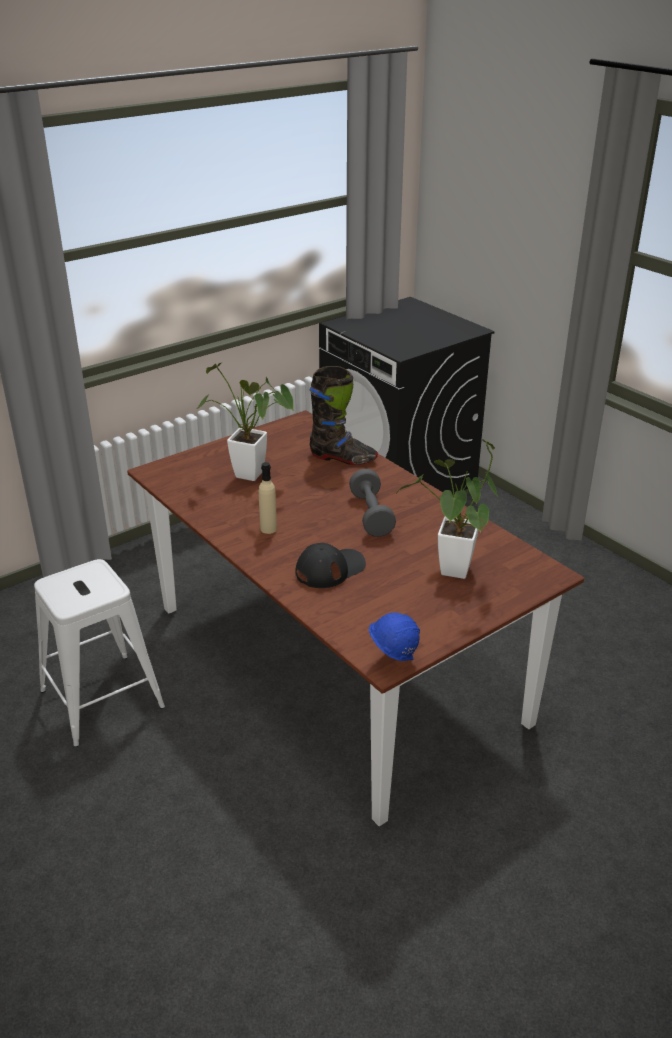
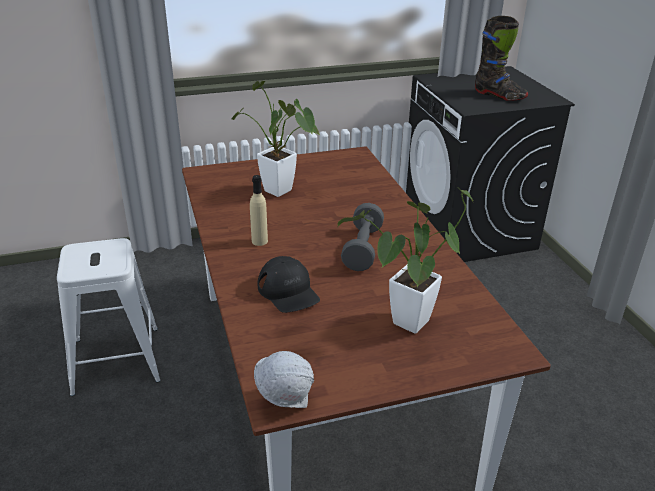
camera: 20 degrees right, 0 degrees up
black cap [296,543,366,588] -> black cap turned 75 degrees clockwise [258,256,320,313]
black boot [310,366,378,465] -> black boot moved to [475,16,528,101]
blue hard hat [369,613,420,661] -> white hard hat [254,351,314,408]

